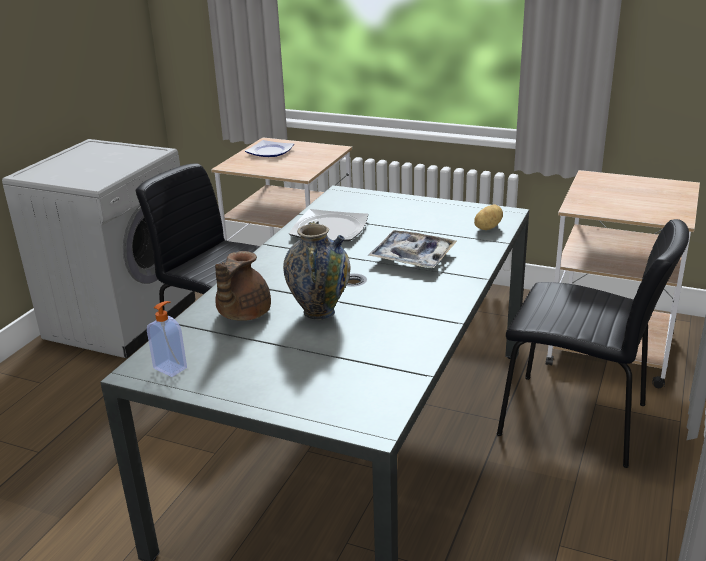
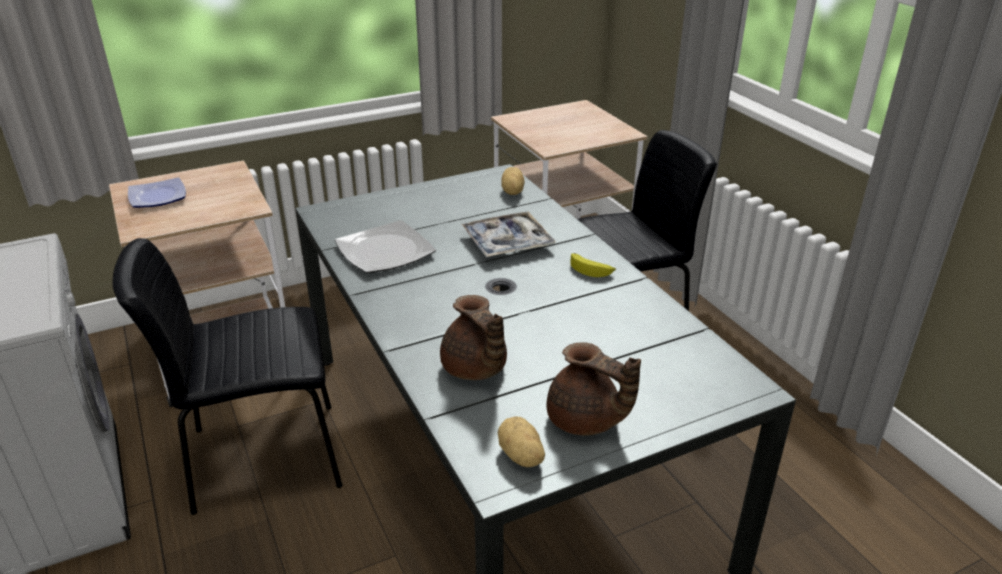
camera: 50 degrees left, 5 degrees up
soap dispenser [147,301,187,377] -> potato [498,417,545,467]
vase [283,221,350,320] -> none
none -> brown teapot [547,342,641,435]
none -> banana [570,253,616,277]

